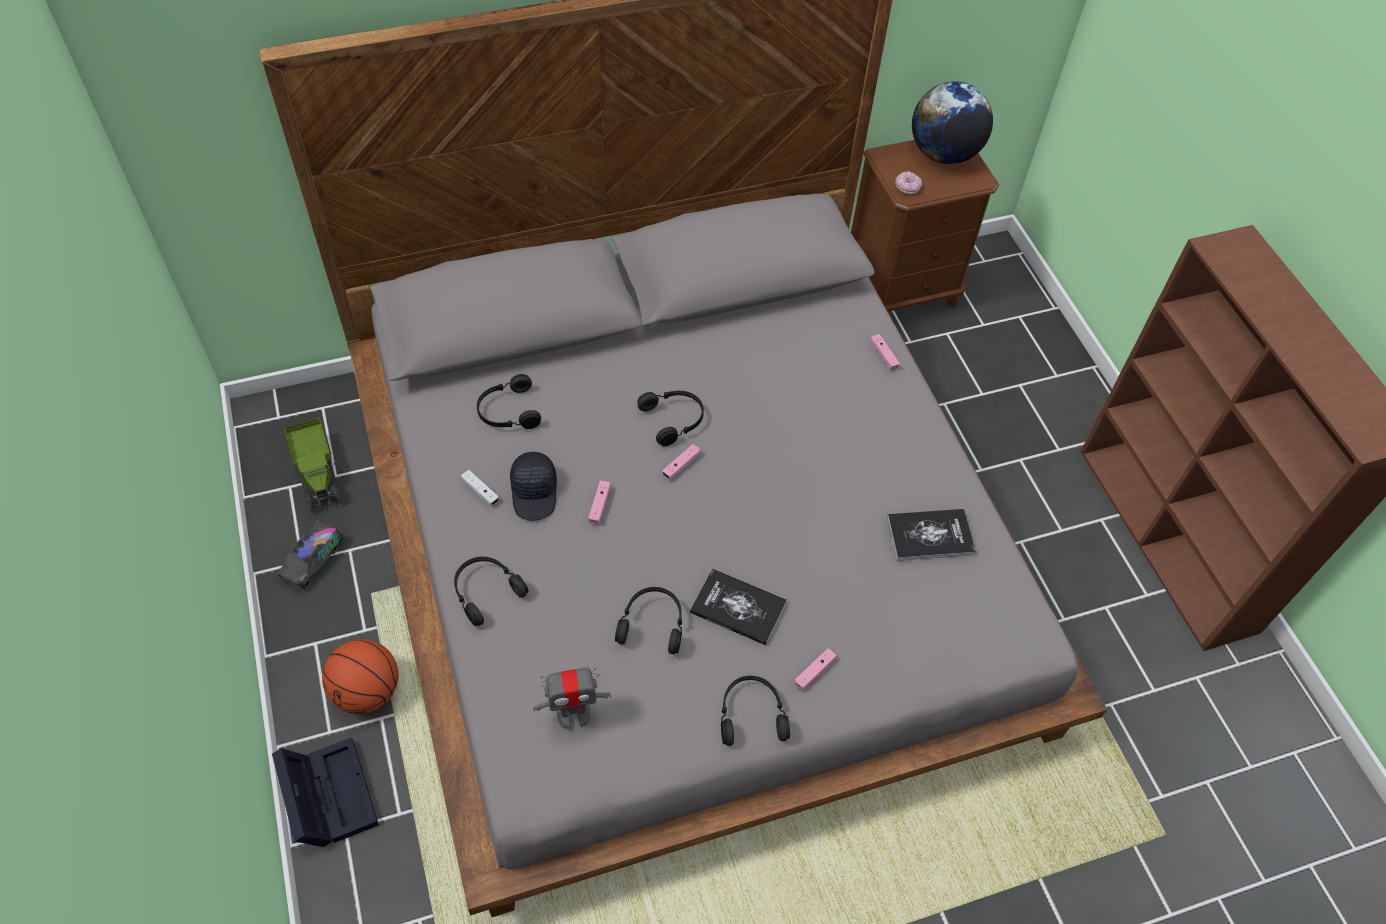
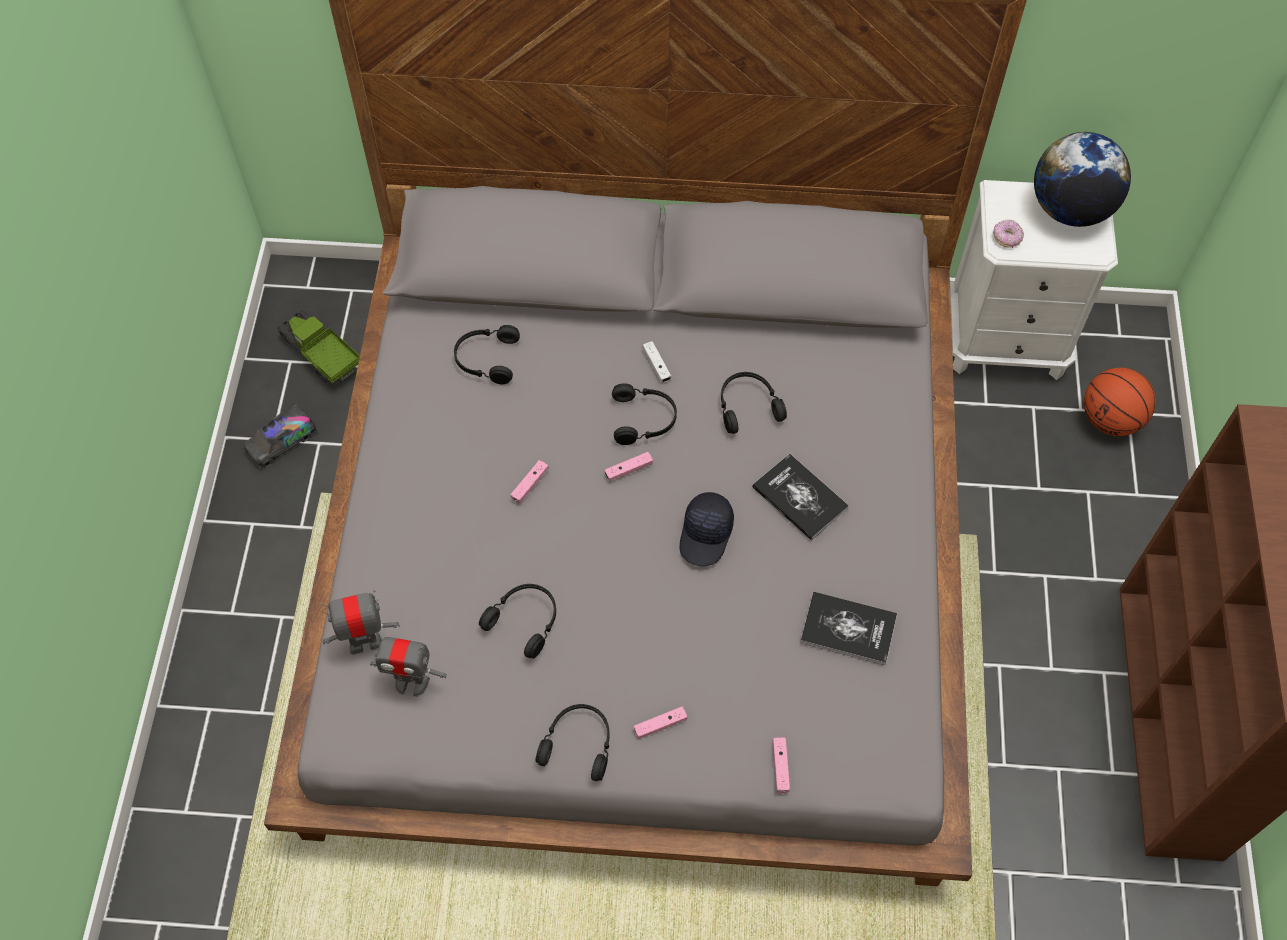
camera: 25 degrees right, 5 degrees up
black storage box [272,737,379,847] -> none
toy truck [284,418,341,512] -> toy truck turned 135 degrees clockwise [277,310,360,386]
basketball [322,639,398,714] -> basketball moved to [1084,368,1156,436]
black headphones [454,557,529,626] -> black headphones moved to [721,372,787,434]
white game controller [461,470,499,506] -> white game controller moved to [643,341,671,382]
black cap [510,452,557,521] -> black cap moved to [680,492,734,567]
book [690,568,787,645] -> book moved to [752,454,849,541]
brown nightstand [851,140,999,312] -> white nightstand [950,180,1118,380]
pink game controller [870,334,900,371] -> pink game controller moved to [773,737,790,793]
none -> toy robot [321,590,399,655]

